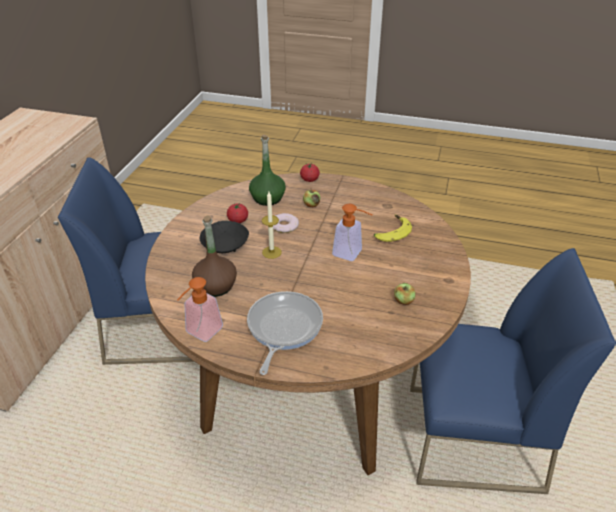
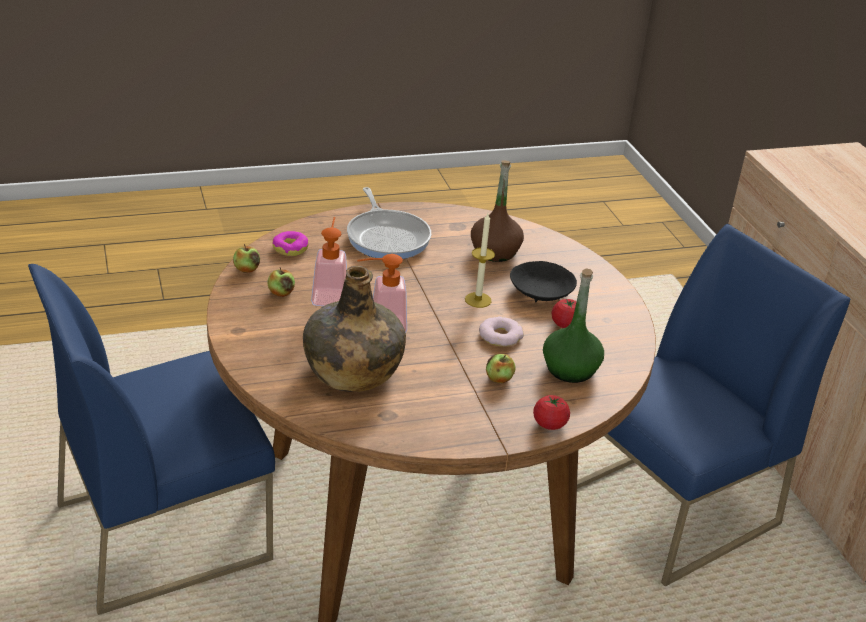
camera: 145 degrees right, 5 degrees down
soap dispenser [177,277,223,342] -> soap dispenser moved to [311,217,347,306]
banana [374,215,412,242] -> green bottle [303,266,406,392]
none -> apple [233,244,260,273]
none -> donut [273,231,308,256]

